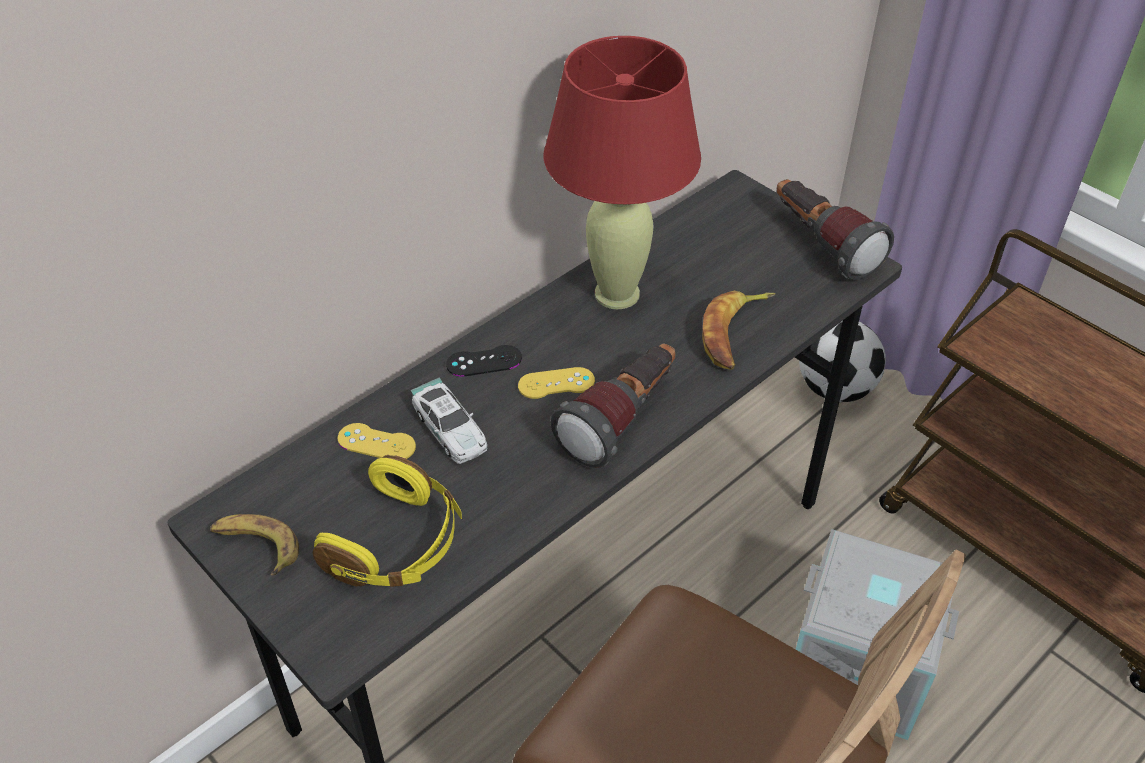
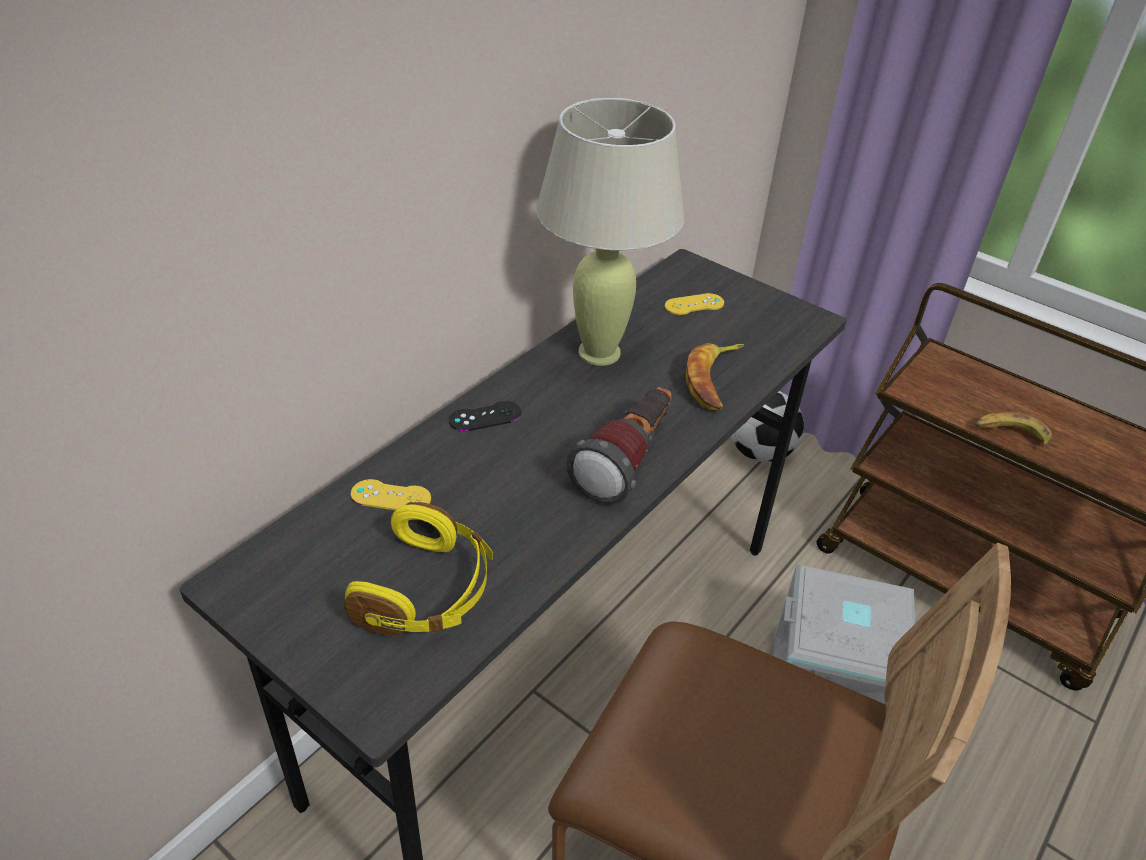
camera: 10 degrees left, 5 degrees down
banana [210,514,299,576] -> banana moved to [976,412,1052,449]
toy car [411,377,487,464] -> none
yellow game controller [518,367,595,399] -> yellow game controller moved to [665,293,724,315]
red table lamp [544,36,701,309] -> beige table lamp [536,98,685,366]
flashlight [777,179,894,280] -> none

